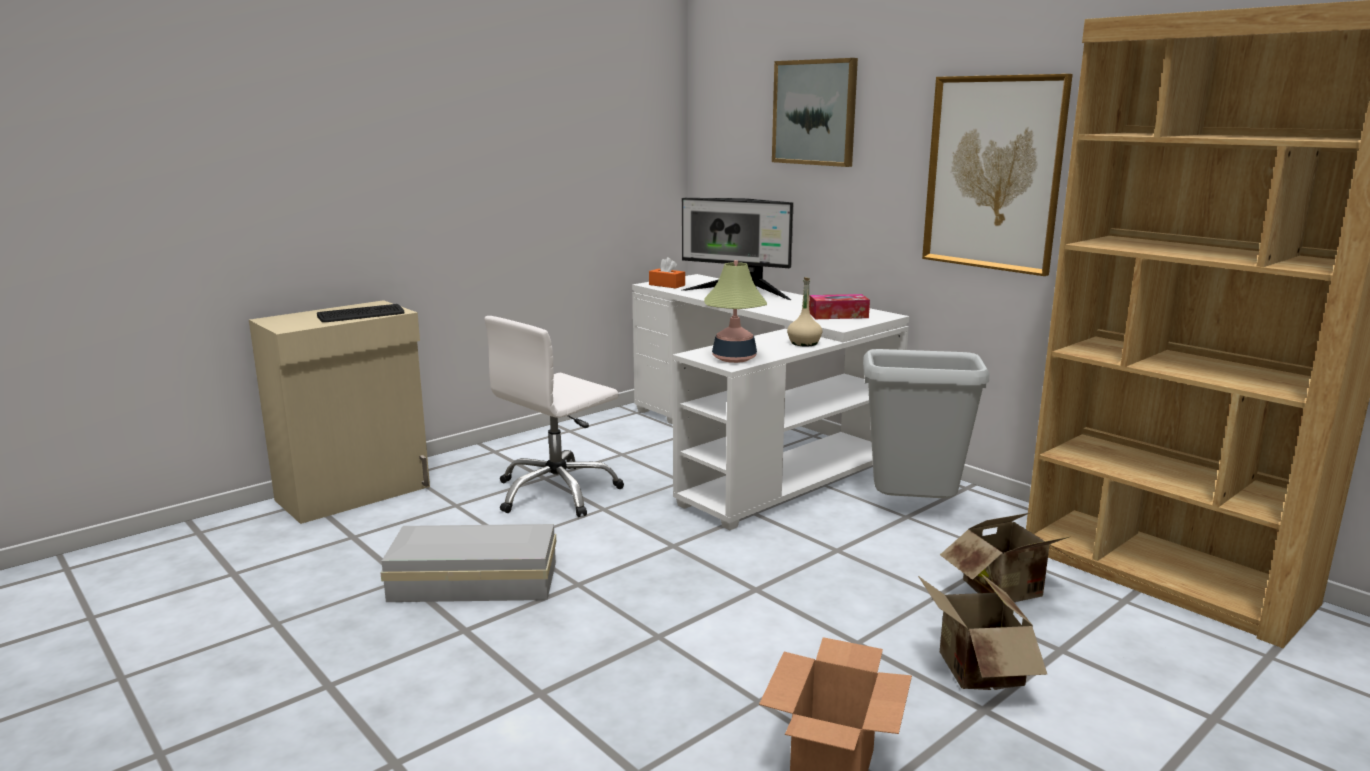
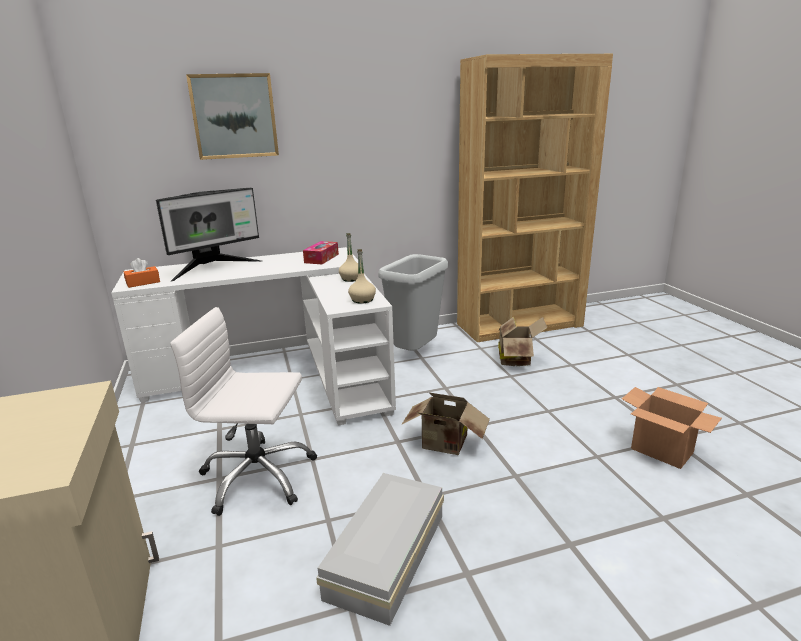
camera: 65 degrees left, 5 degrees up
keyboard [317,304,405,322] -> none
white office chair [485,316,624,517] -> white office chair turned 120 degrees clockwise [170,307,317,516]
table lamp [704,260,767,363] -> beige bottle [348,249,376,304]
cardboard box [917,573,1048,690] -> cardboard box moved to [401,392,490,455]
picture [922,74,1073,276] -> none

